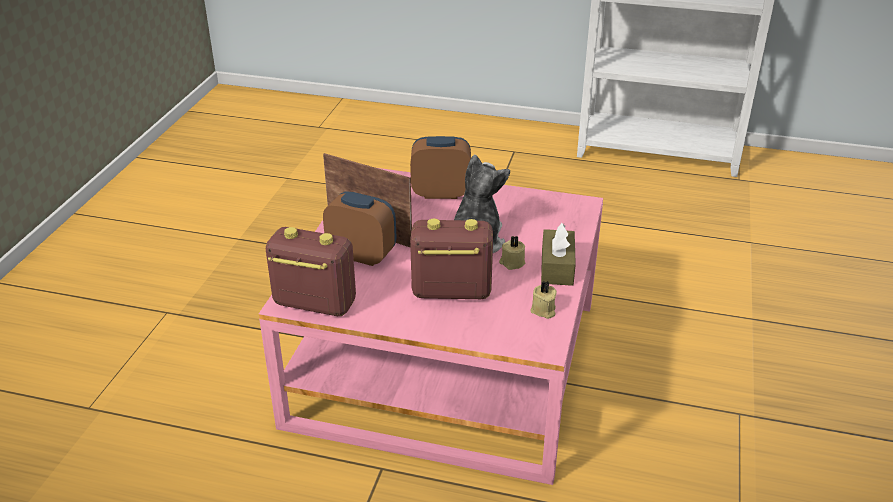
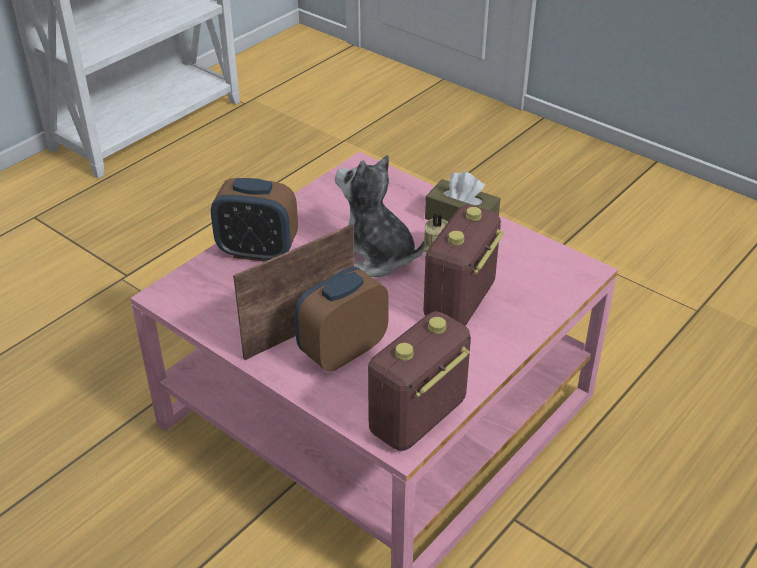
camera: 65 degrees left, 5 degrees up
alarm clock [410,136,471,199] -> alarm clock turned 105 degrees counterclockwise [211,178,298,261]
beige candle [530,281,557,319] -> none

